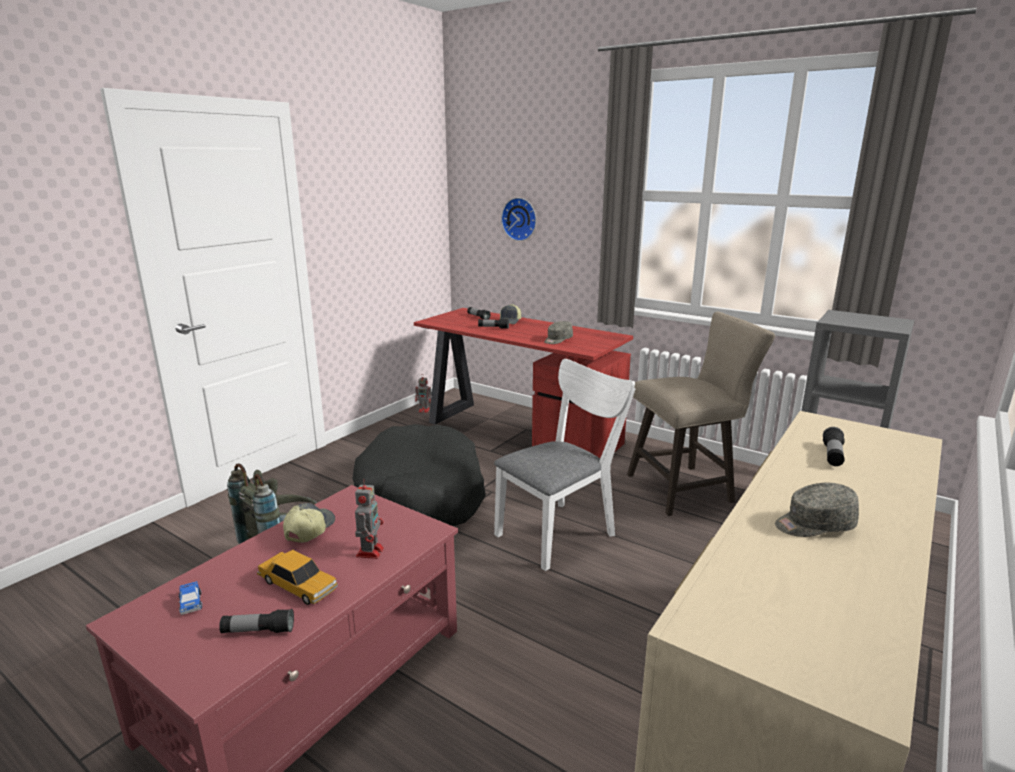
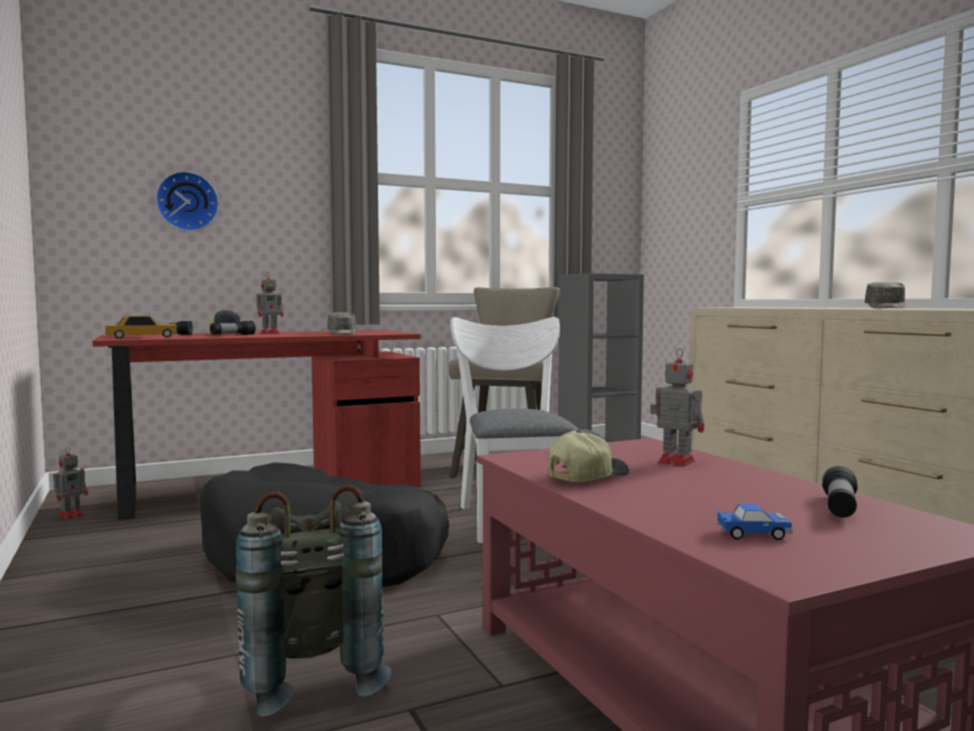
camera: 60 degrees left, 15 degrees down
toy car [257,550,338,605] -> toy car moved to [105,316,177,339]
cap [283,503,335,543] -> cap turned 90 degrees clockwise [548,430,629,482]
flashlight [823,427,845,466] -> none
none -> toy robot [256,272,284,334]

